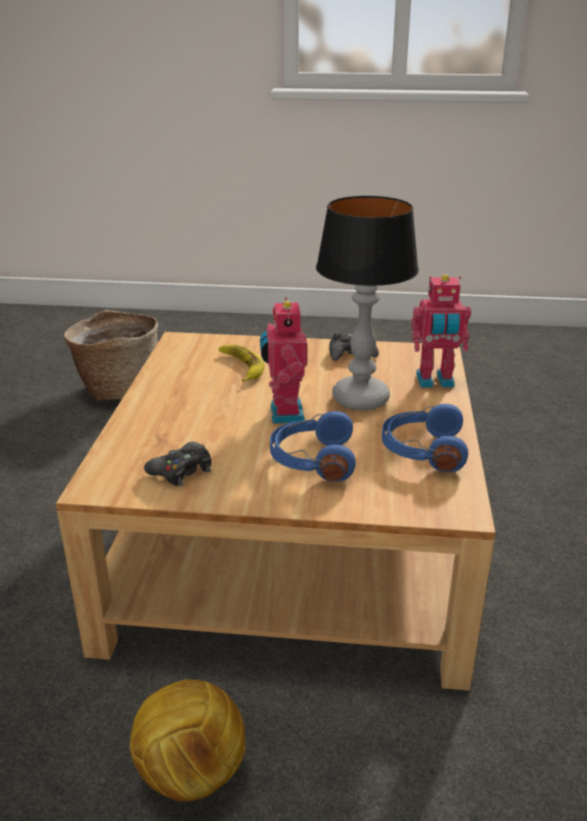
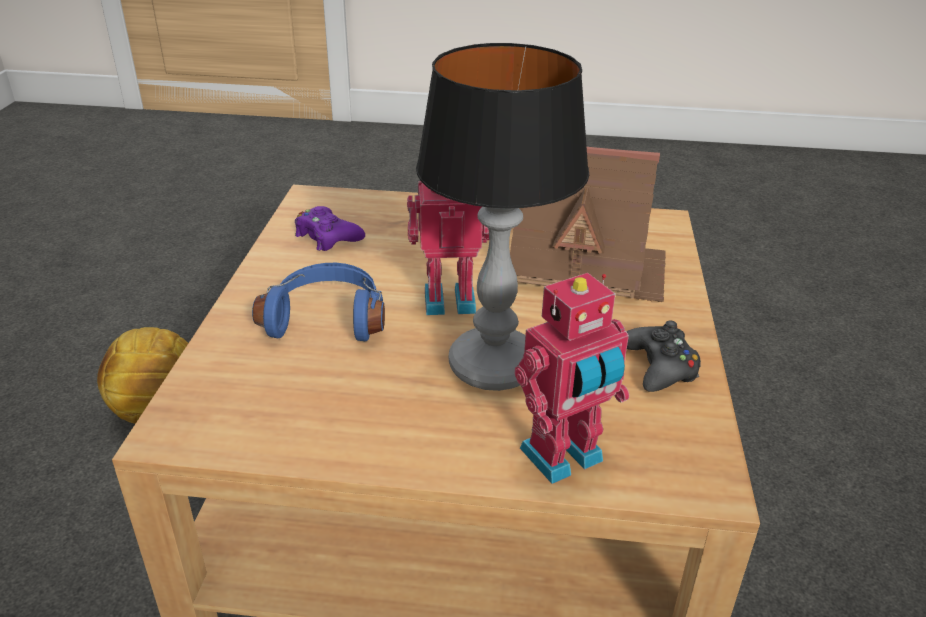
camera: 90 degrees right, 5 degrees up
basket [64,310,158,401] -> none
black game controller [144,442,211,486] -> purple game controller [295,206,365,251]
banana [219,345,265,382] -> toy house [510,147,666,302]
blue headphones [382,404,468,473] -> none
toy robot [411,274,471,388] -> toy robot turned 120 degrees counterclockwise [515,273,629,484]

